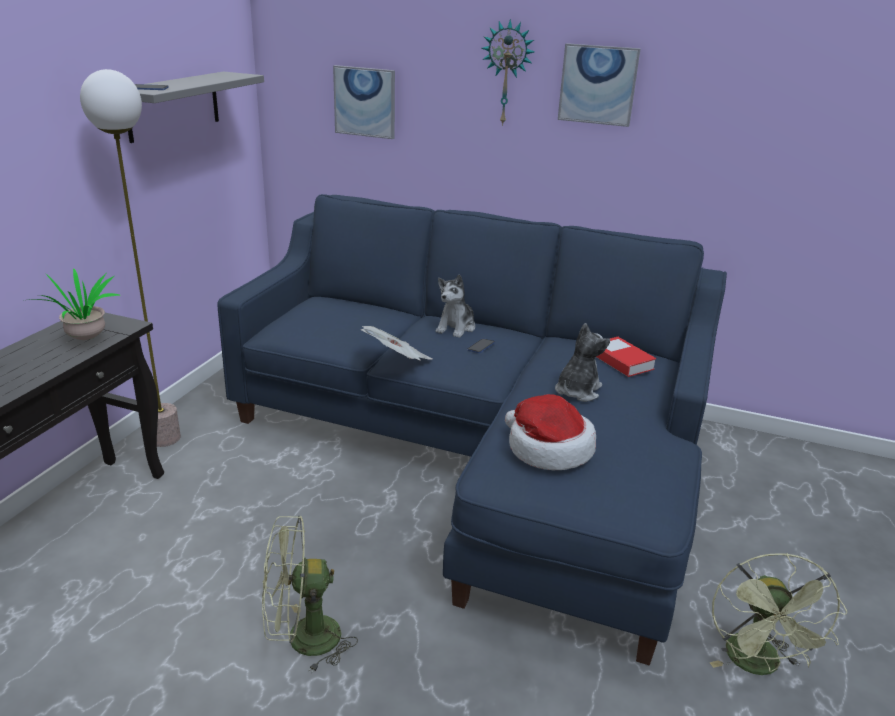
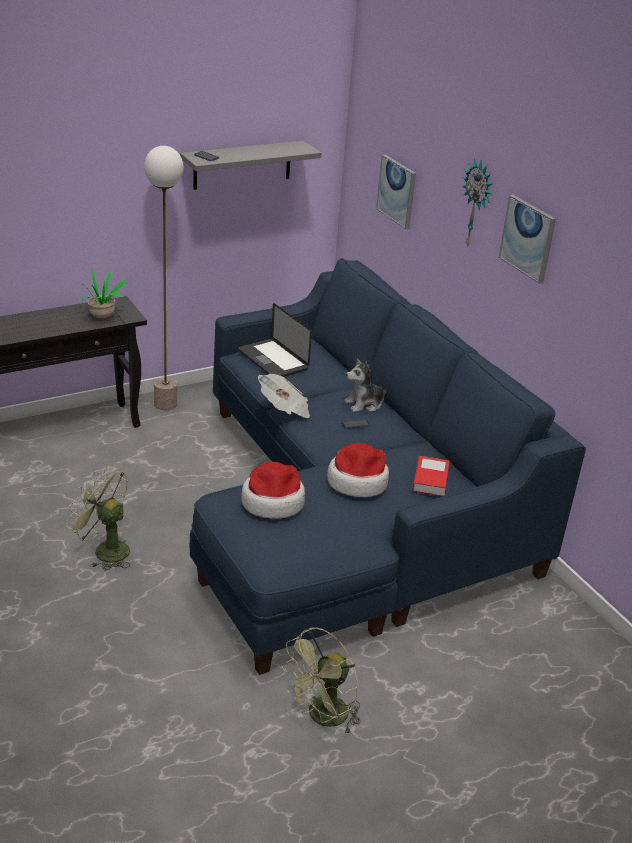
camera: 40 degrees right, 5 degrees up
plush toy [555,323,610,402] -> hat [327,443,389,497]
none -> laptop [238,303,312,377]

